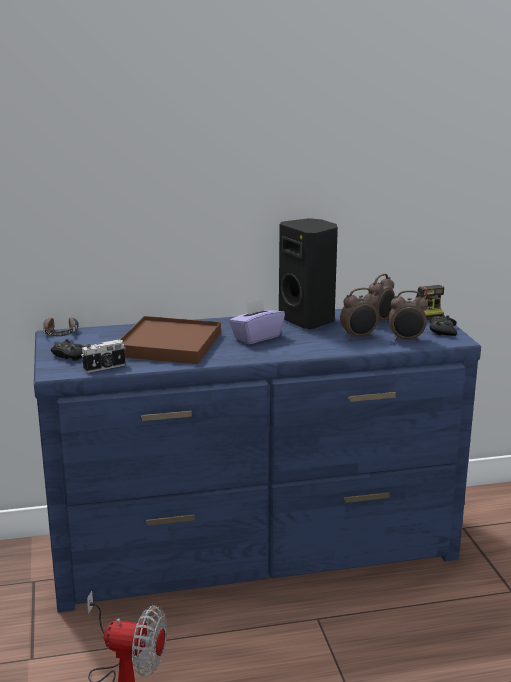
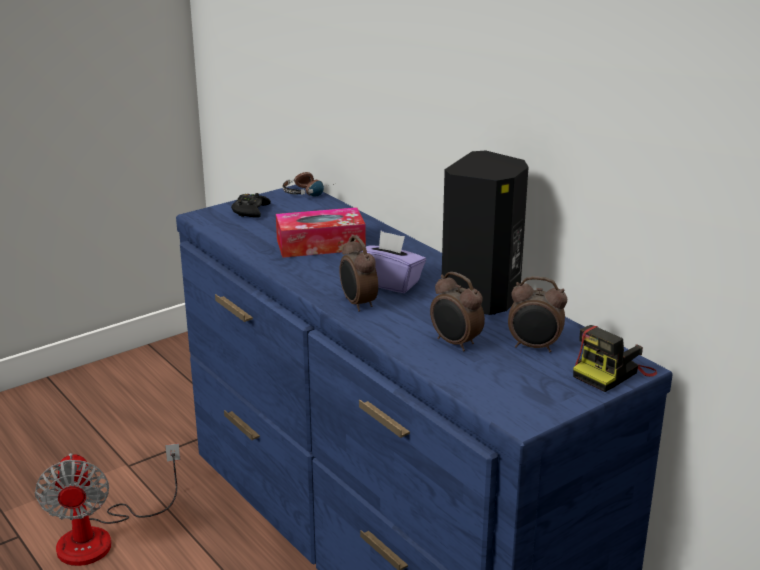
camera: 65 degrees right, 5 degrees up
camera [81,340,126,373] -> none
brown tray [120,316,221,364] -> tissue box [276,207,366,258]
alarm clock [388,290,428,342] -> alarm clock moved to [339,236,378,312]
black game controller [429,316,457,336] -> none

